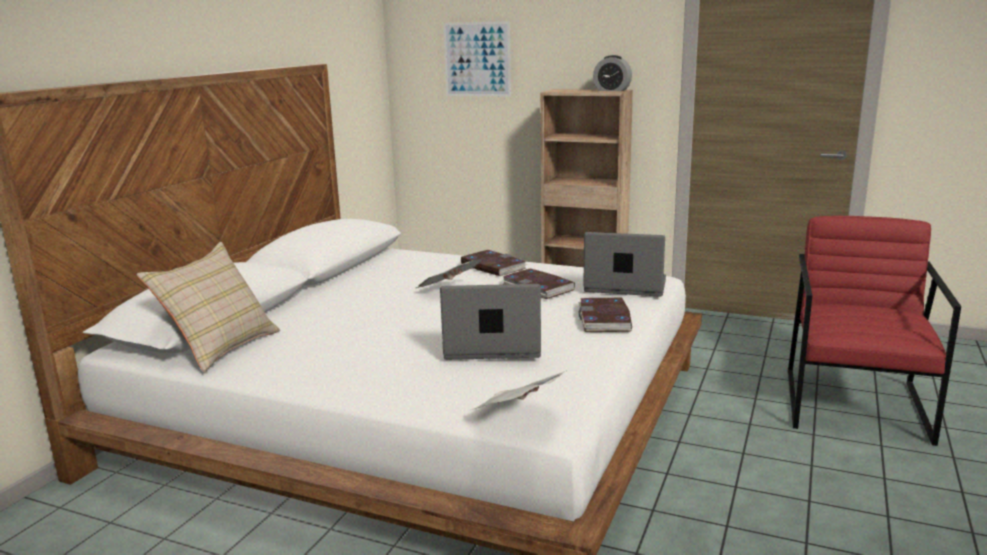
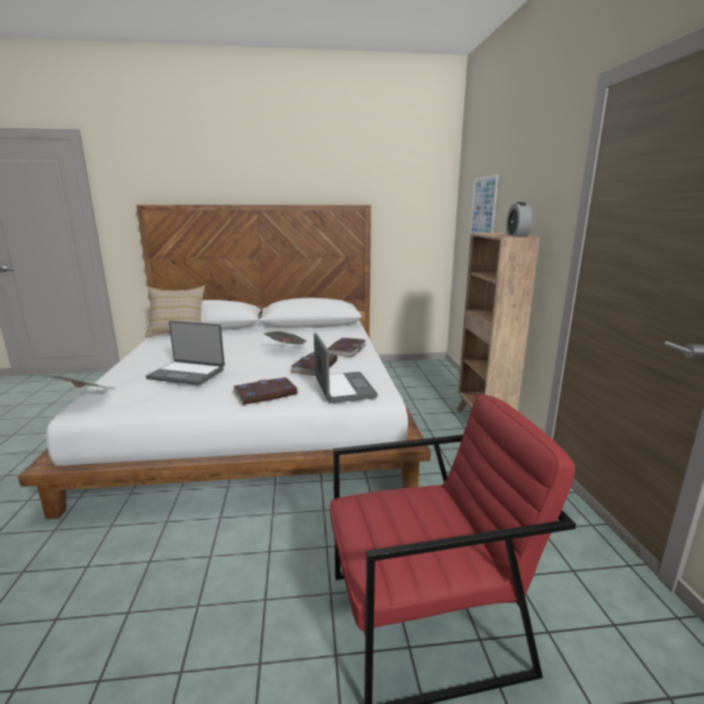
camera: 60 degrees right, 0 degrees up
laptop [440,284,541,360] -> laptop turned 135 degrees clockwise [146,321,225,385]

